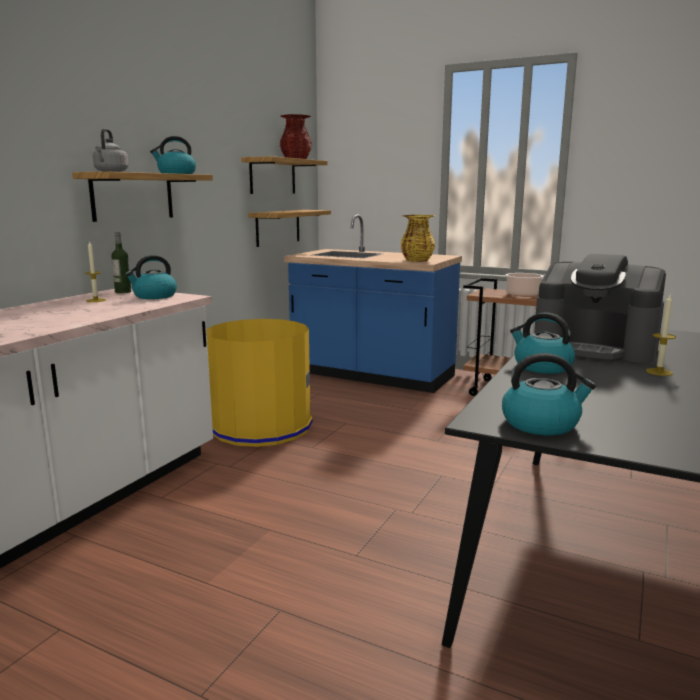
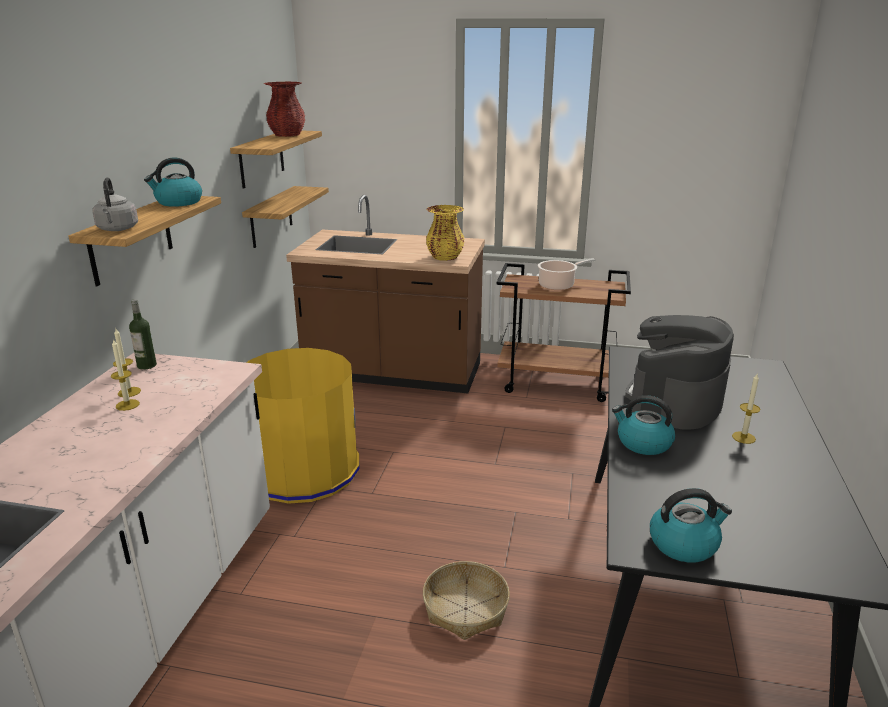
camera: 15 degrees left, 10 degrees up
kettle [125,255,177,299] -> none
blue counter [284,214,462,393] -> brown counter [286,195,485,393]
coffee machine [534,254,666,363] -> coffee machine turned 105 degrees clockwise [625,315,734,430]
none -> candle [111,339,140,411]
none -> basket [423,561,510,640]

